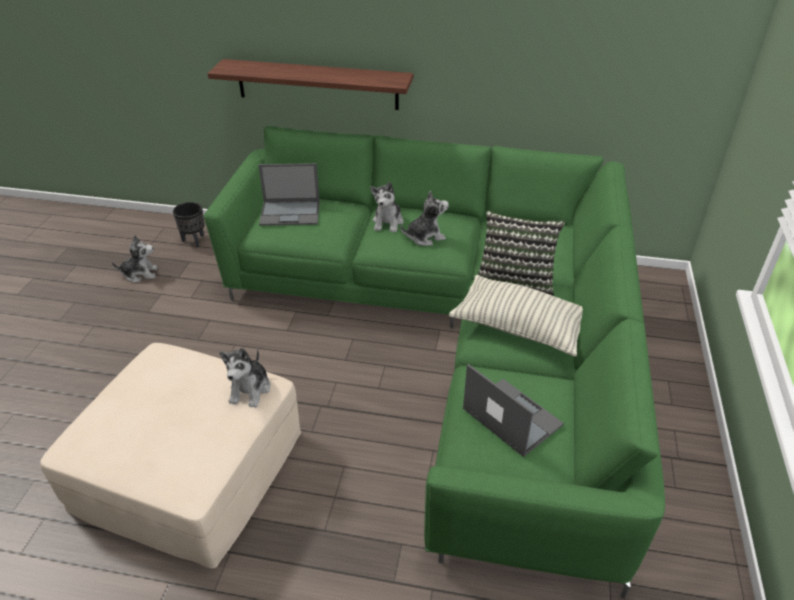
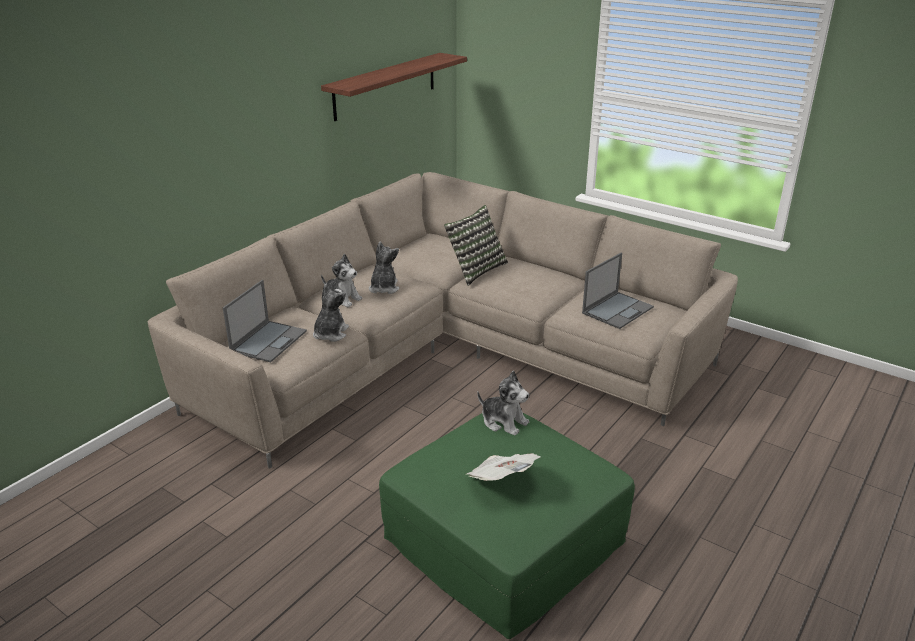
camera: 65 degrees left, 10 degrees down
beige ottoman [40,343,301,569] -> green ottoman [379,413,635,639]
plush toy [112,235,157,283] -> plush toy moved to [313,283,349,342]
black planter [173,202,205,248] -> none
green sofa [204,126,665,599] -> beige sofa [147,172,738,469]
shelf [208,59,413,110] -> shelf moved to [321,53,467,121]
pillow [449,275,583,357] -> none
laptop [463,364,564,457] -> laptop turned 150 degrees clockwise [582,253,654,329]
none -> newspaper [466,453,541,481]

